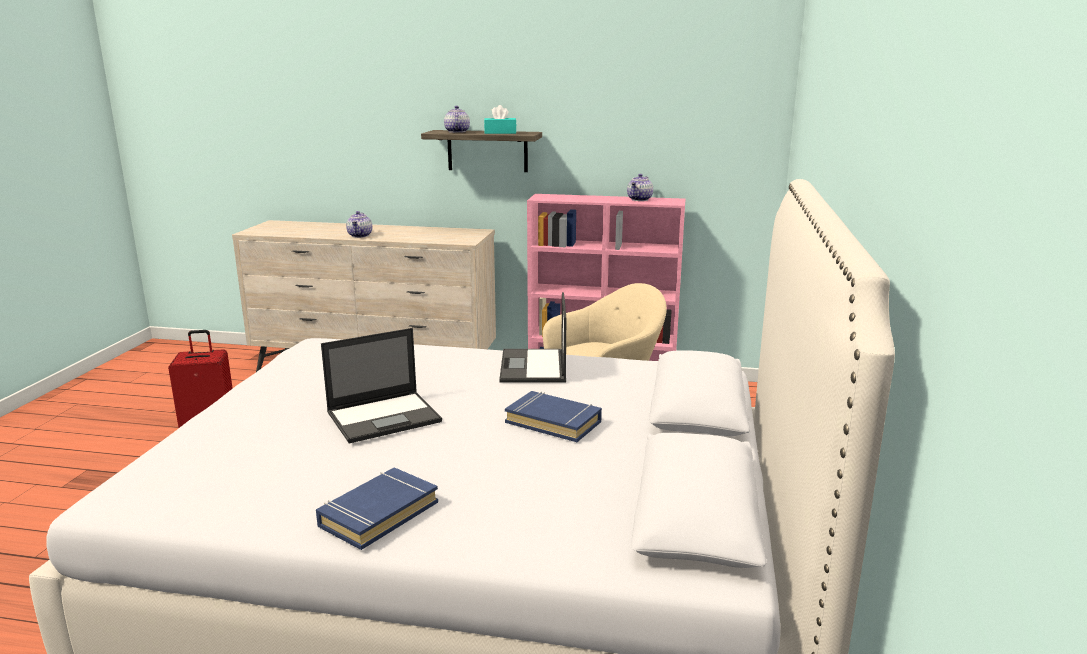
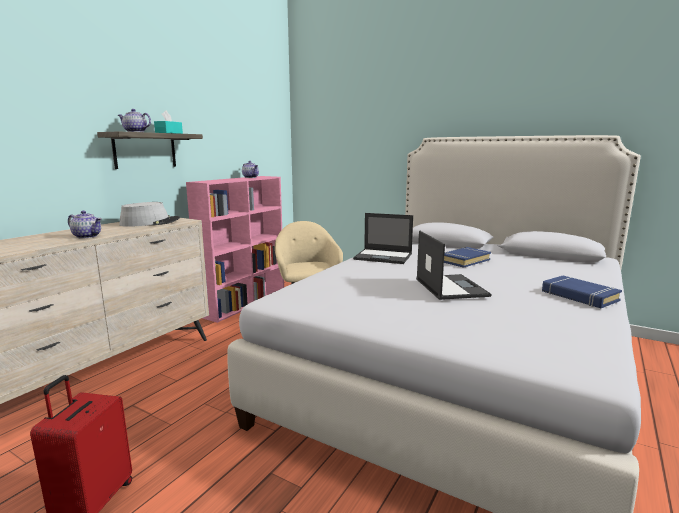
camera: 70 degrees left, 5 degrees down
none -> grey hat [120,202,180,227]

